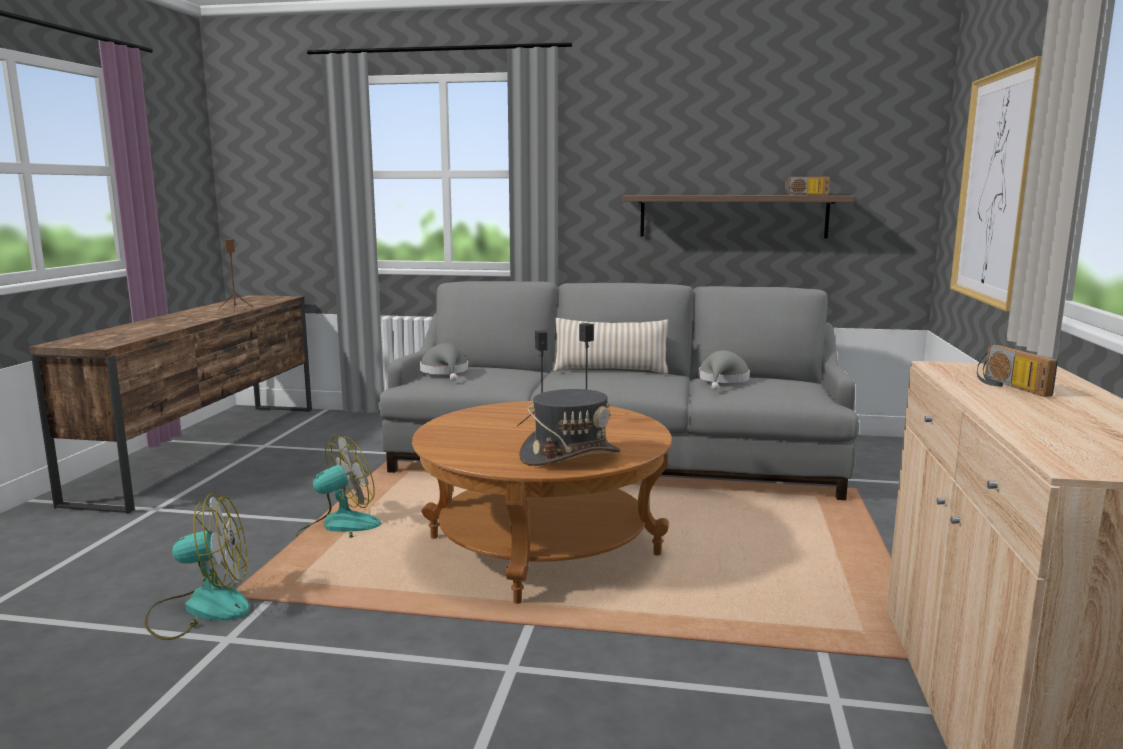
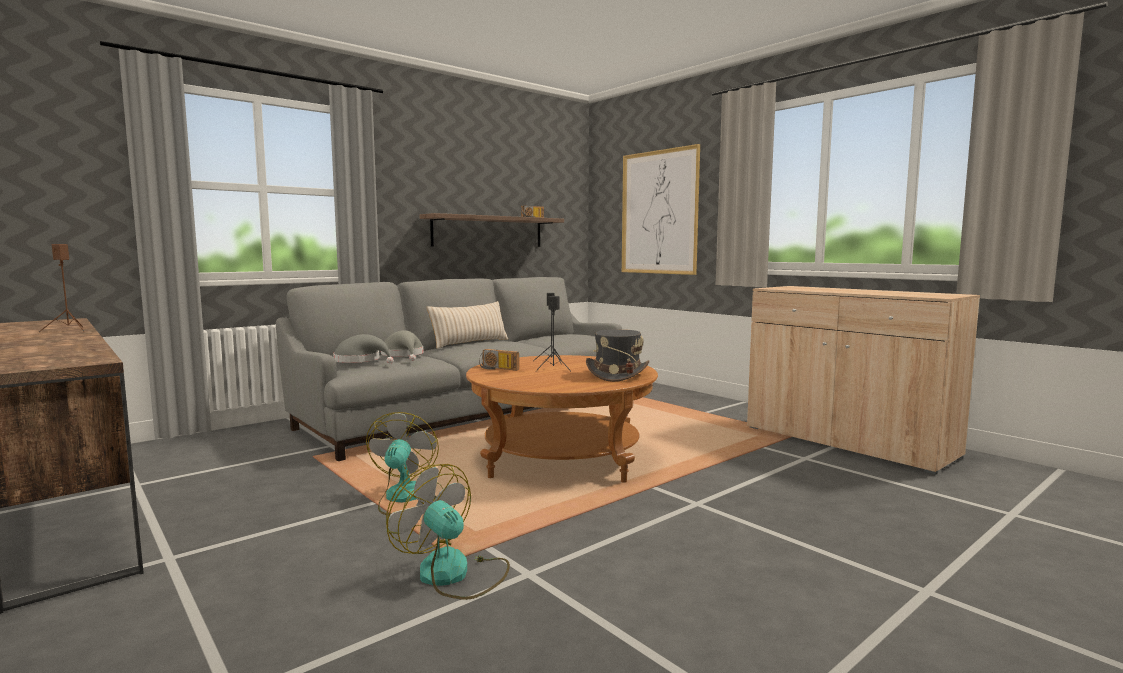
camera: 50 degrees left, 5 degrees down
fan [145,493,250,640] -> fan turned 75 degrees counterclockwise [386,464,510,600]
grey hat [699,350,750,390] -> grey hat moved to [381,330,423,361]
radio [977,345,1058,397] -> radio moved to [479,349,519,371]

